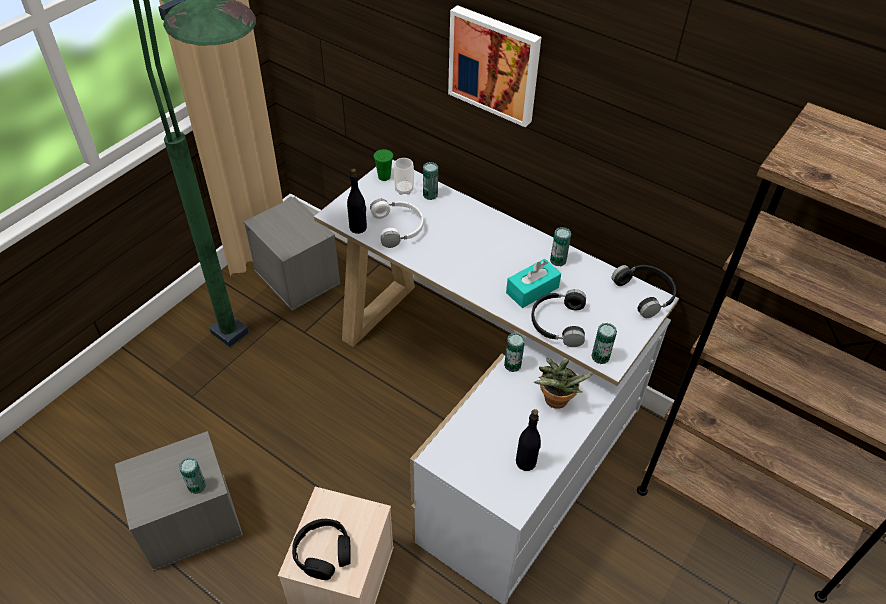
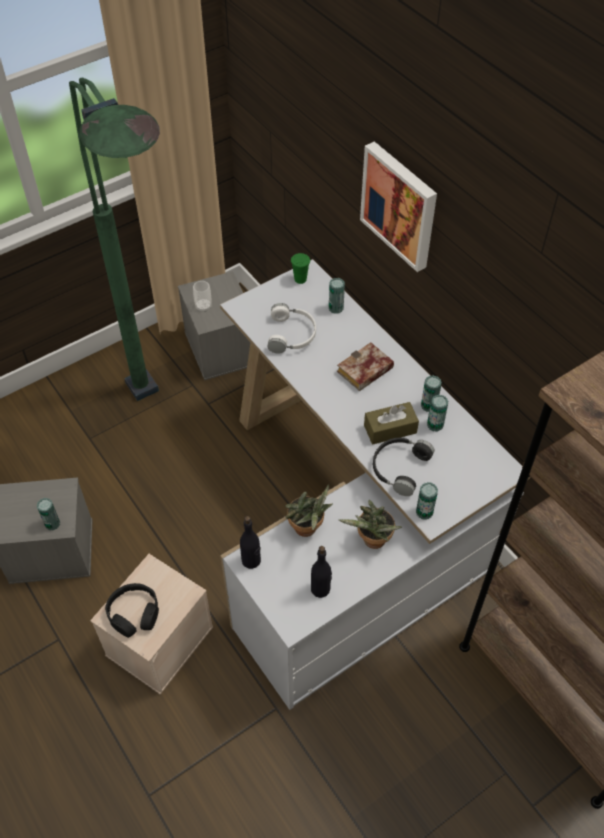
camera: 20 degrees right, 5 degrees up
black bottle [347,168,367,234] -> black bottle moved to [240,516,261,569]
cup [394,158,414,195] -> cup moved to [193,281,212,312]
can [504,333,525,372] -> can moved to [427,395,448,432]
turquoise tissue box [506,259,561,308] -> brown tissue box [364,402,419,444]
black headphones [611,265,676,318] -> none
none -> potted plant [285,484,332,537]
none -> book [337,342,394,391]

